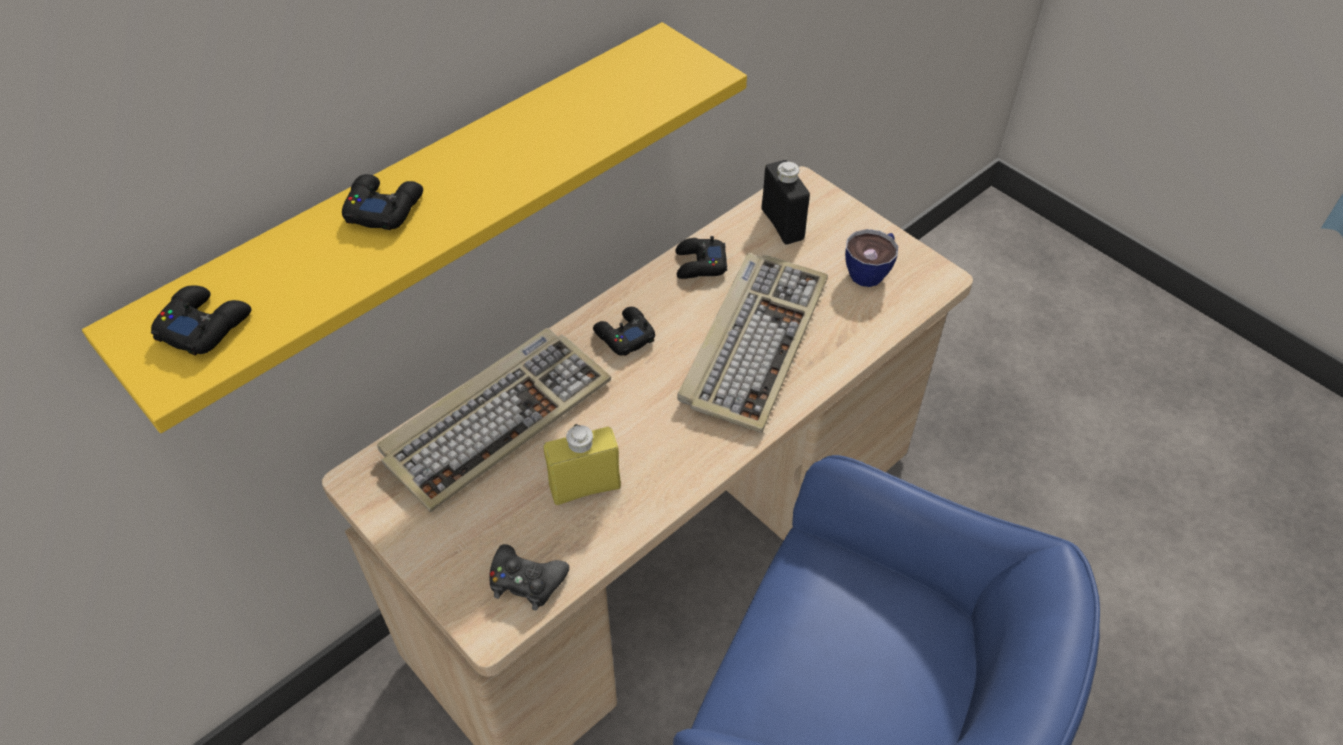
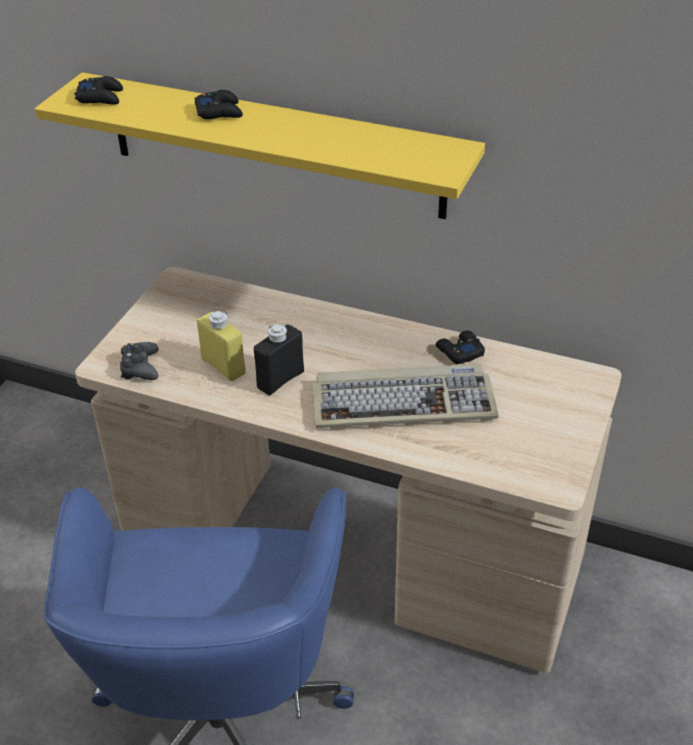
camera: 65 degrees right, 10 degrees down
keyboard [377,328,611,512] -> none
black game controller [593,307,655,356] -> none
black bottle [761,160,810,244] -> black bottle moved to [254,324,304,395]
cup [845,229,898,287] -> none

